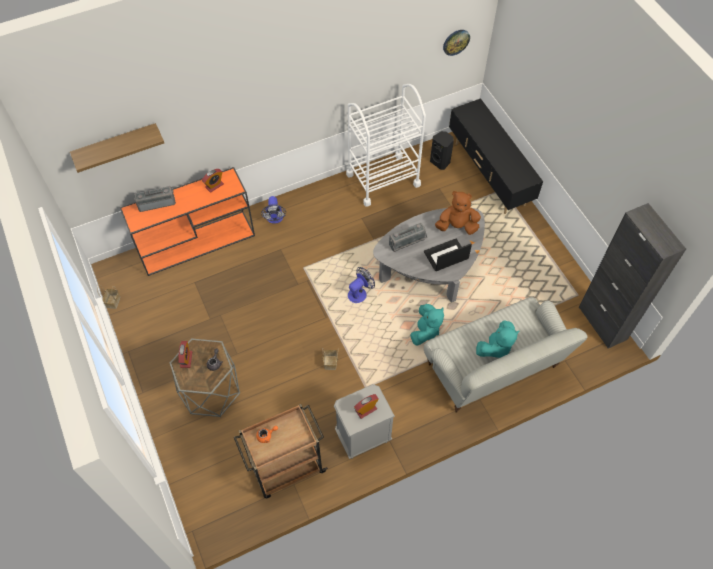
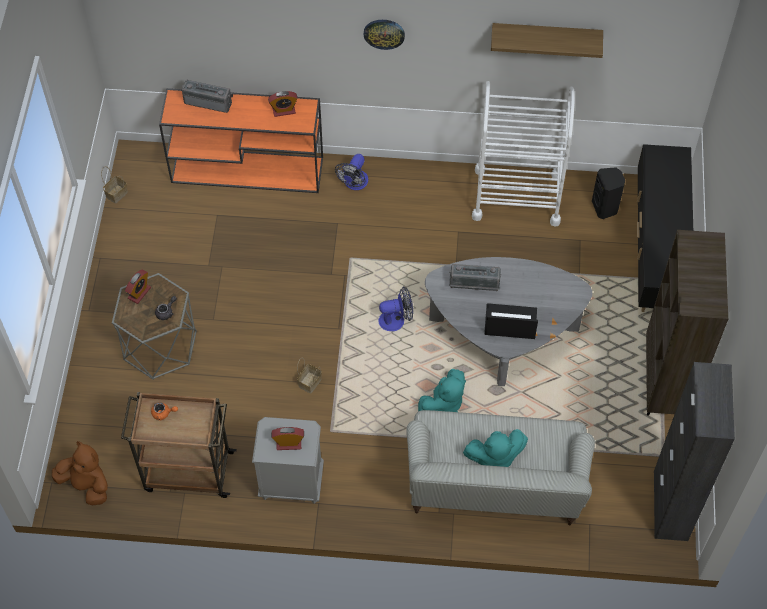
camera: 30 degrees right, 0 degrees up
shelf [70,123,164,173] -> shelf moved to [491,23,603,58]
brown plush toy [435,191,481,235] -> brown plush toy moved to [52,441,108,505]
wall clock [443,30,470,56] -> wall clock moved to [363,20,405,50]
none -> brown bookcase [646,230,728,415]

